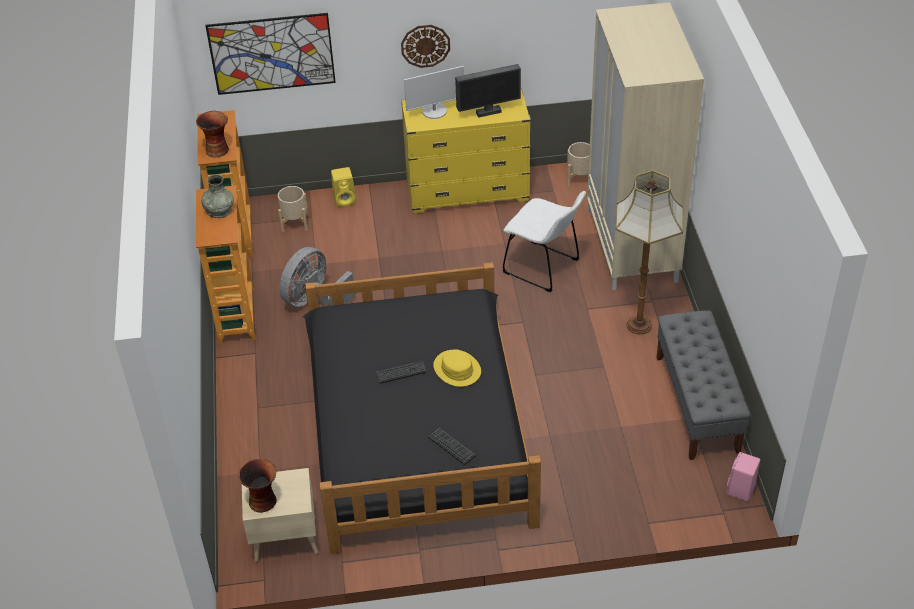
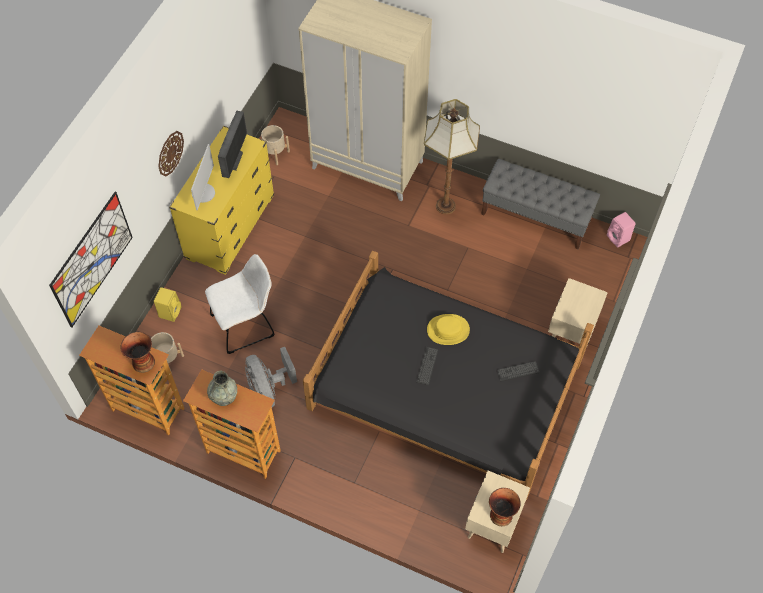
camera: 60 degrees left, 15 degrees up
white chair [503,191,586,292] -> white chair moved to [205,254,275,354]
none -> beige nightstand [548,278,608,345]

